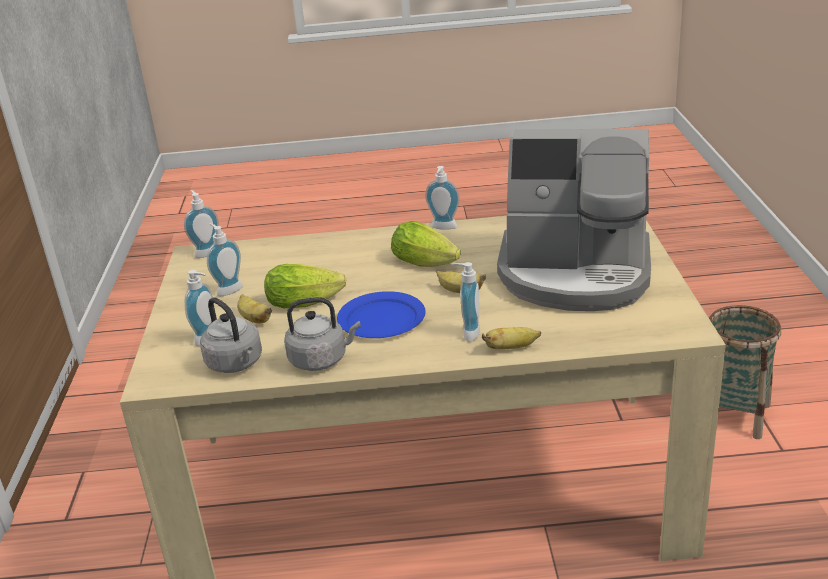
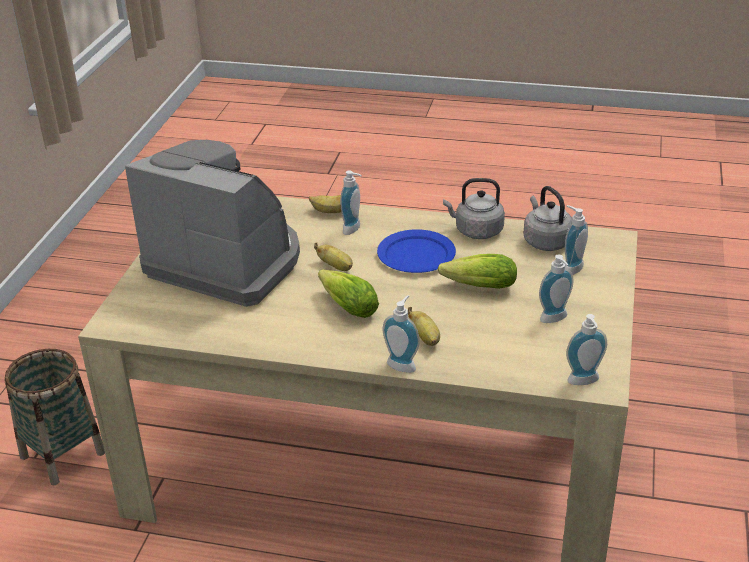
camera: 165 degrees left, 5 degrees up
banana [237,294,272,324] -> banana moved to [408,307,440,346]
soap dispenser [425,166,460,230] -> soap dispenser moved to [383,295,420,373]

